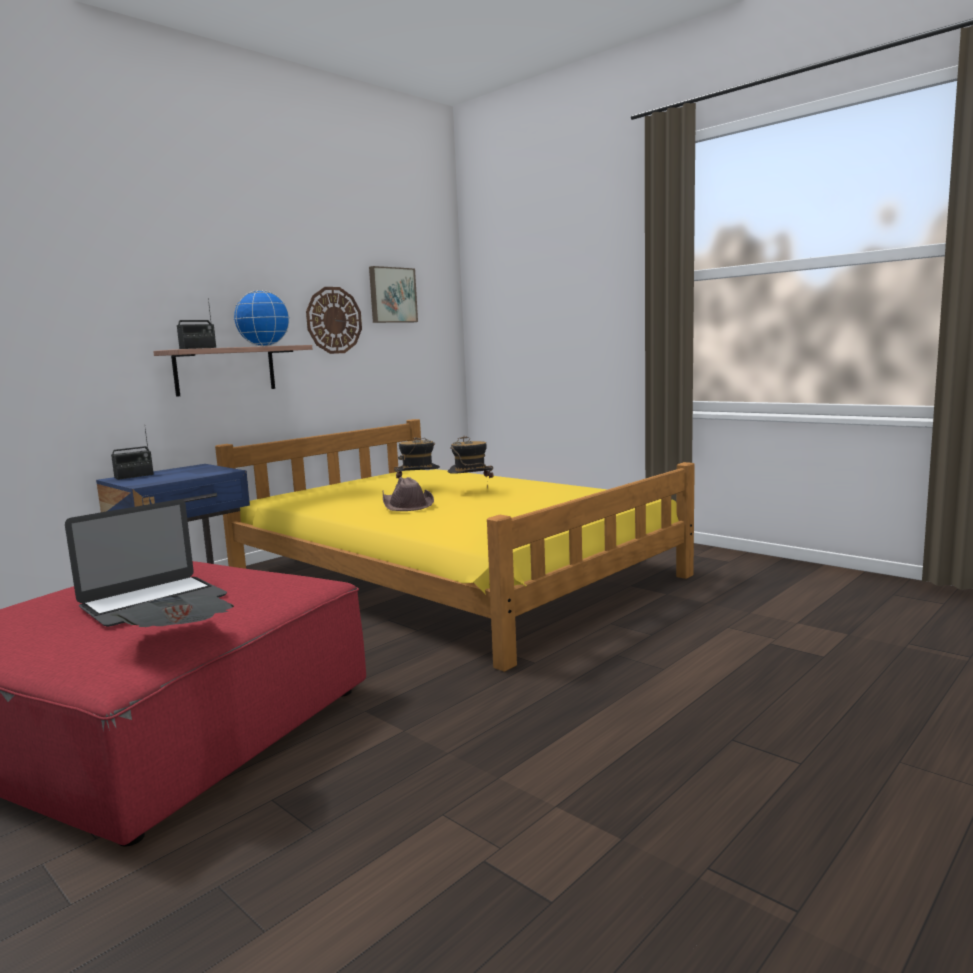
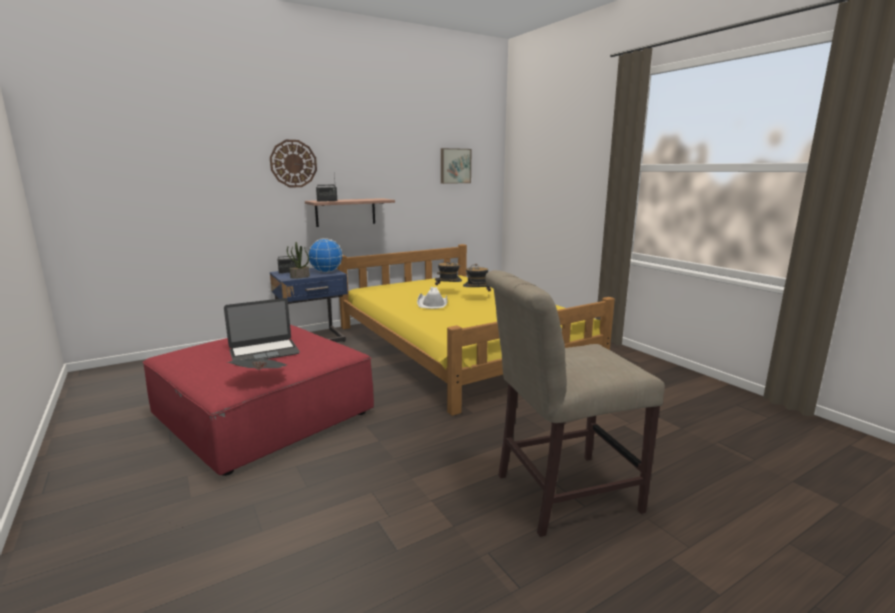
camera: 15 degrees right, 5 degrees up
globe [233,290,290,346] -> globe moved to [308,238,343,273]
wall clock [306,287,362,354] -> wall clock moved to [270,140,317,187]
brown hat [383,477,434,511] -> white hat [417,287,448,309]
none -> potted plant [287,242,310,279]
none -> beige chair [485,270,665,537]

